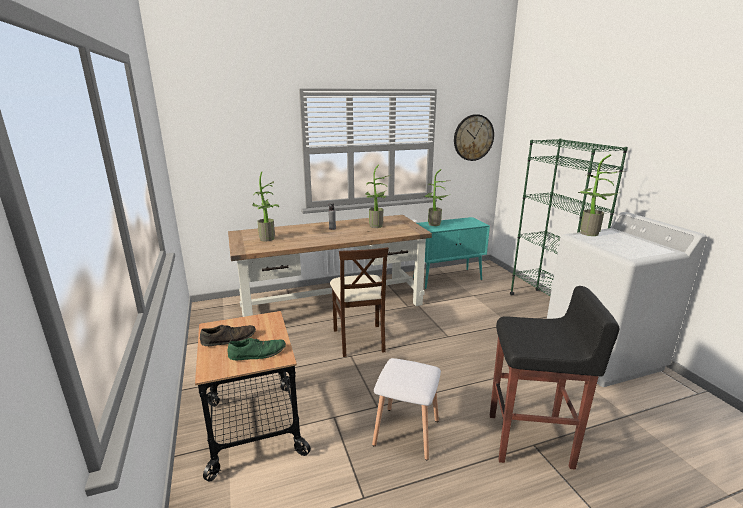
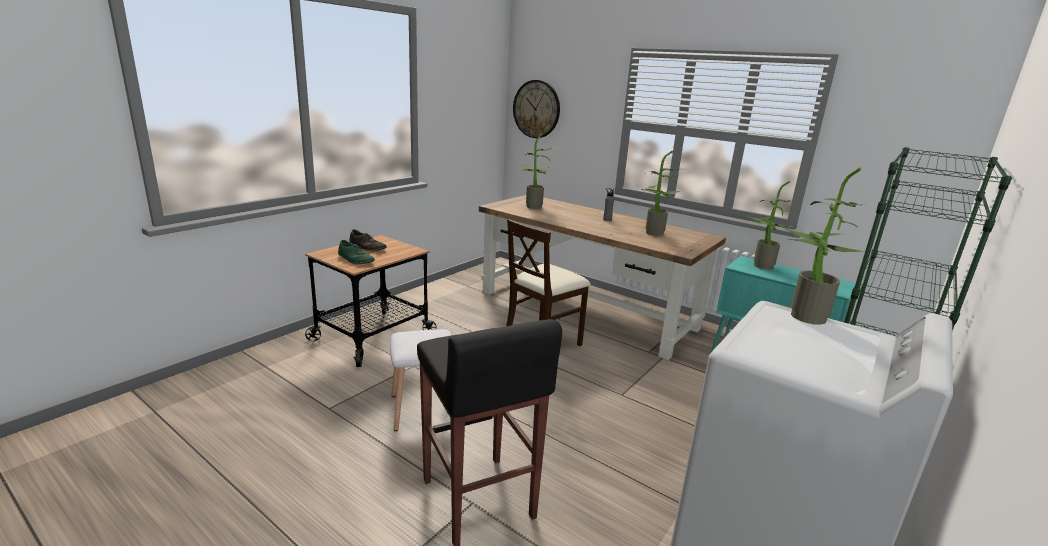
camera: 55 degrees right, 0 degrees up
wall clock [454,114,494,161] -> wall clock moved to [513,80,560,138]

